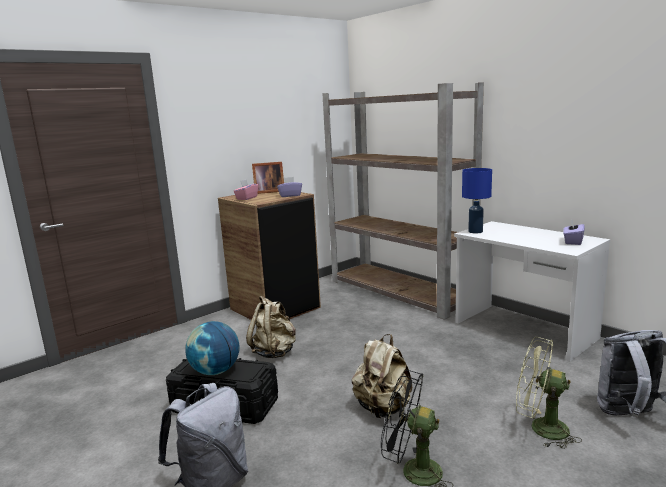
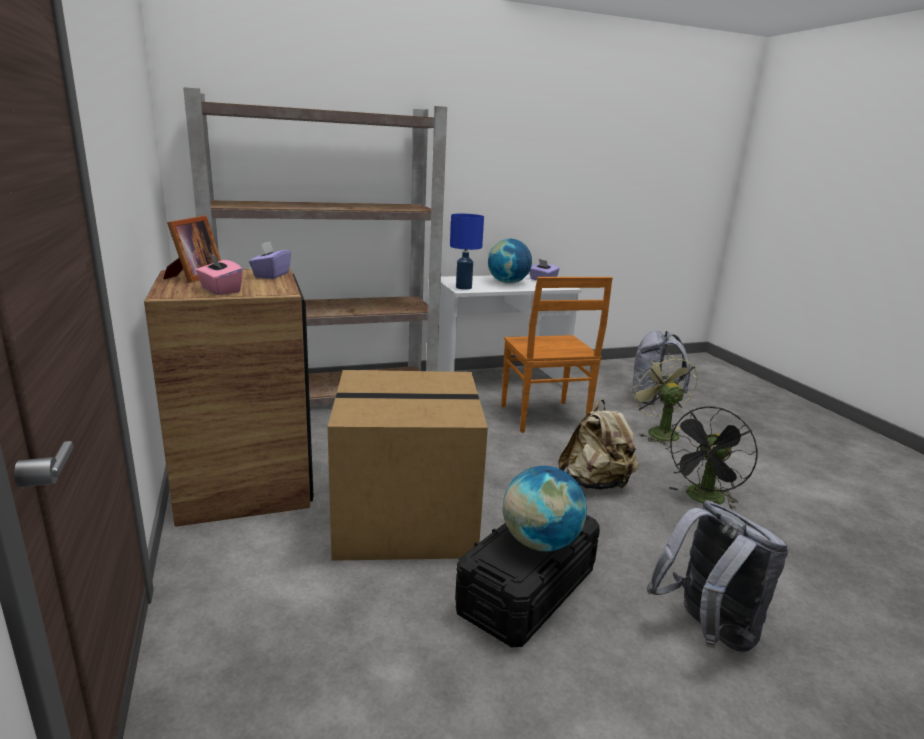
camera: 70 degrees left, 5 degrees up
beige backpack [246,296,296,358] -> cardboard box [328,370,488,561]
green fan [516,337,582,449] -> green fan turned 120 degrees clockwise [630,353,698,446]
none -> globe [488,239,532,284]
none -> brown chair [501,277,613,433]

